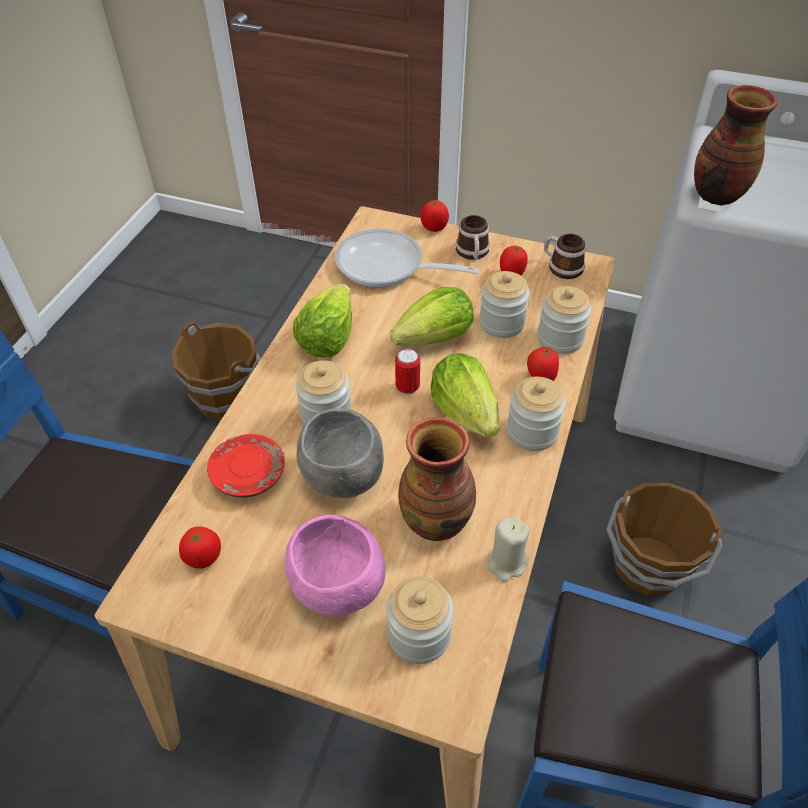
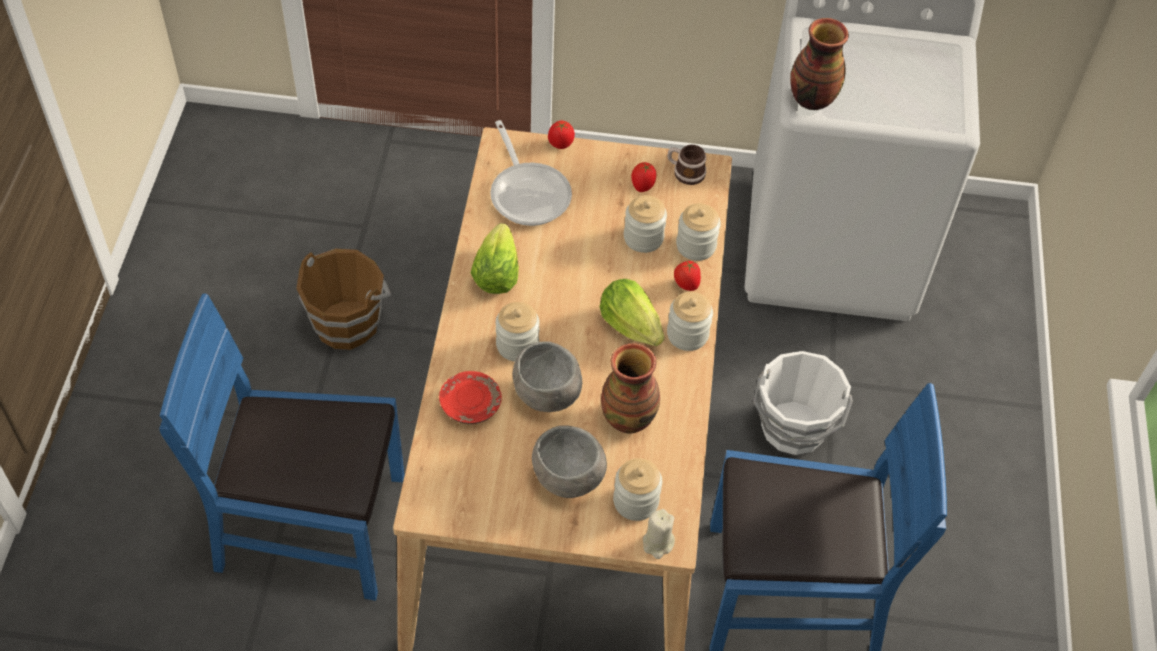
camera: 15 degrees left, 5 degrees up
tomato [179,527,221,569] -> none
pink bowl [285,514,386,616] -> grey bowl [532,425,607,498]
frying pan [335,228,480,287] -> frying pan turned 120 degrees counterclockwise [490,120,572,226]
lettuce [390,287,474,346] -> none
can [395,349,420,395] -> none
mug [456,215,490,260] -> none
beige candle [487,517,530,582] -> beige candle moved to [643,509,675,559]
brown bucket [606,483,723,596] -> white bucket [753,351,853,455]

